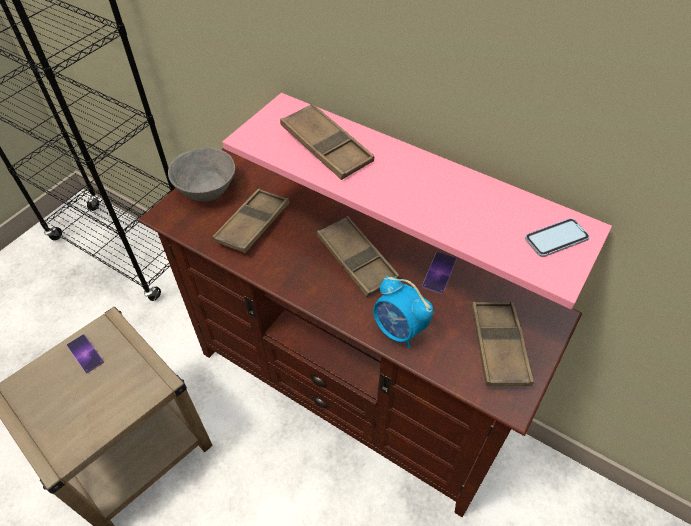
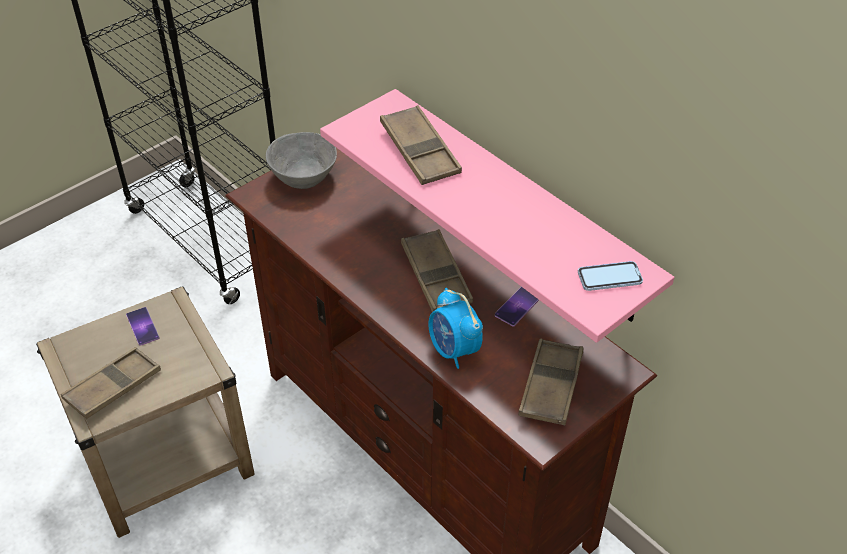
camera: 15 degrees right, 5 degrees down
brown tray [212,189,289,253] -> brown tray moved to [61,347,161,419]

